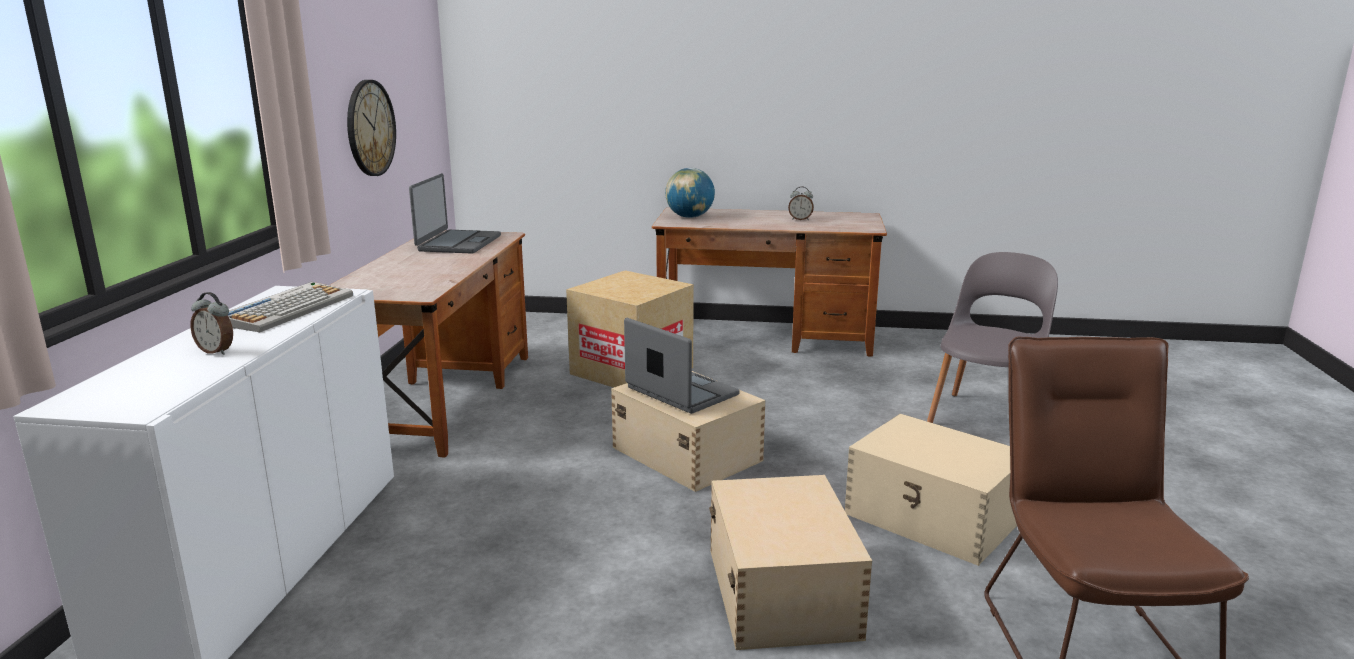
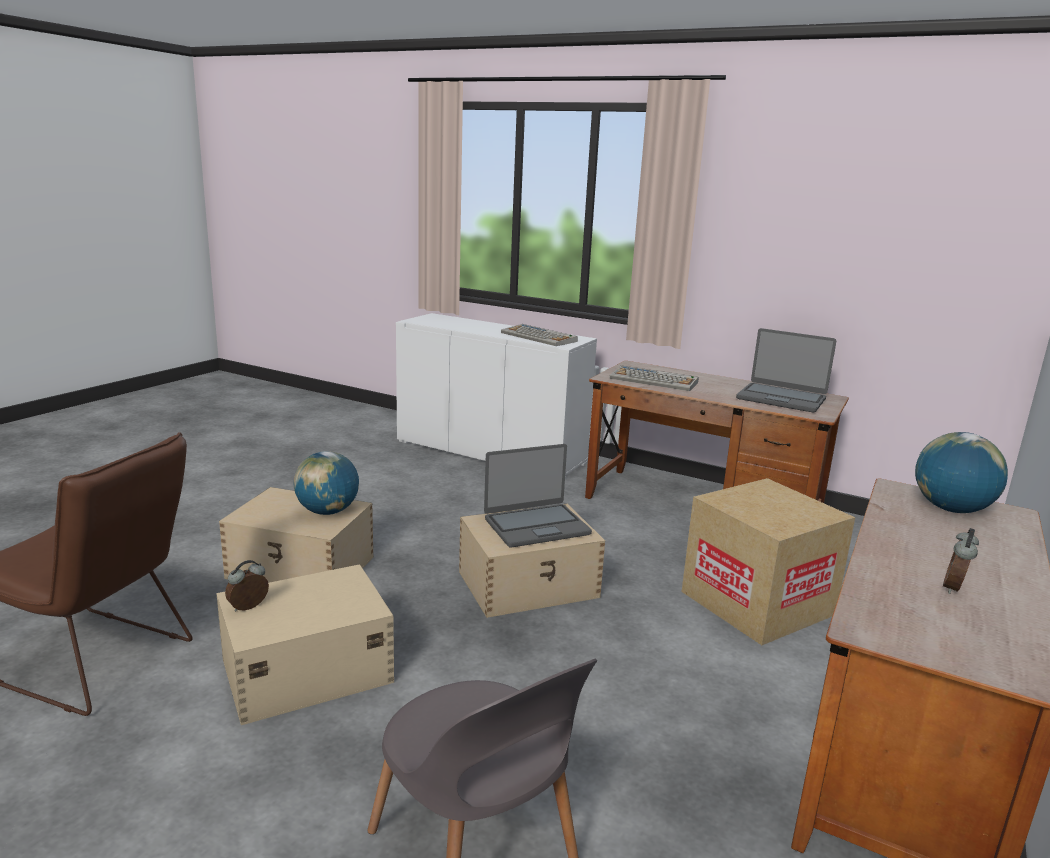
camera: 110 degrees right, 0 degrees up
alarm clock [190,292,233,355] -> alarm clock moved to [225,560,269,611]
wall clock [347,80,396,176] -> none
none -> globe [294,451,359,515]
none -> keyboard [610,365,699,391]

